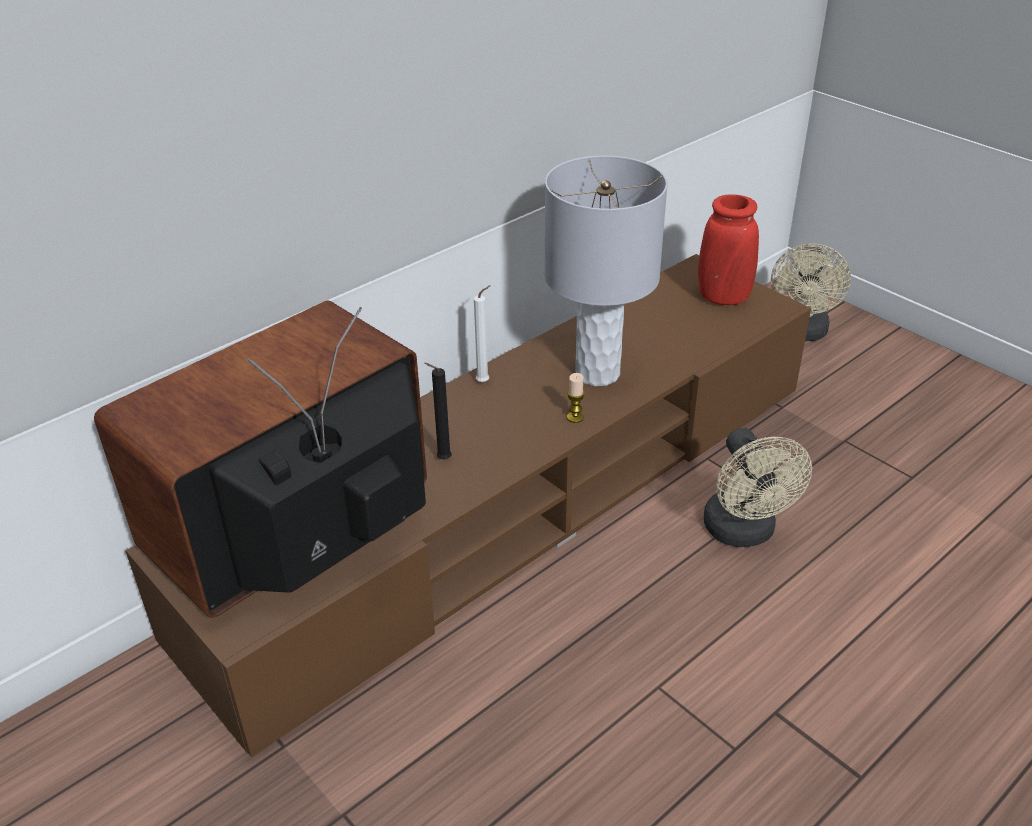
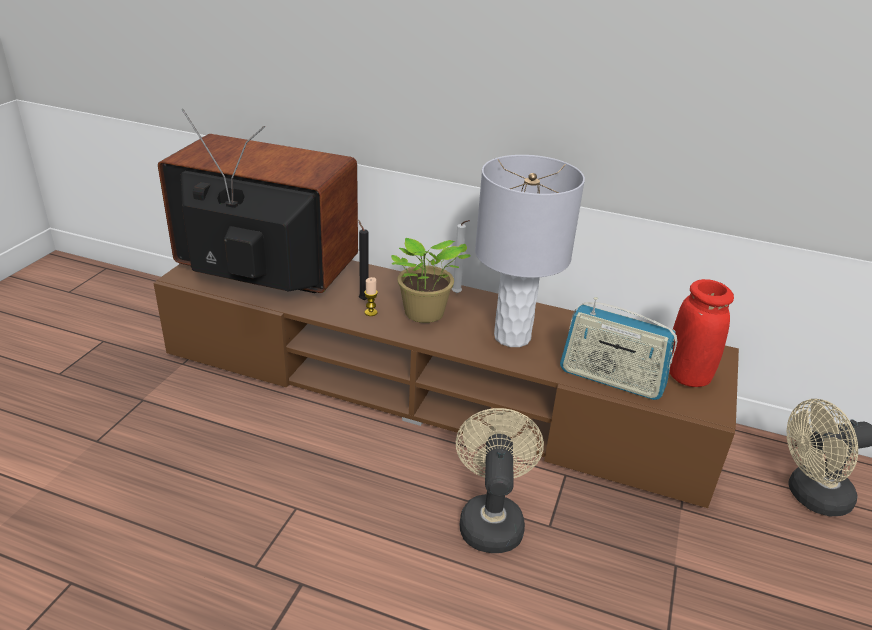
camera: 60 degrees right, 5 degrees down
candle [567,373,585,423] -> candle moved to [364,277,378,316]
beige fan [703,428,812,547] -> beige fan turned 135 degrees clockwise [456,408,544,553]
none -> potted plant [391,238,470,323]
none -> radio [560,297,677,400]

